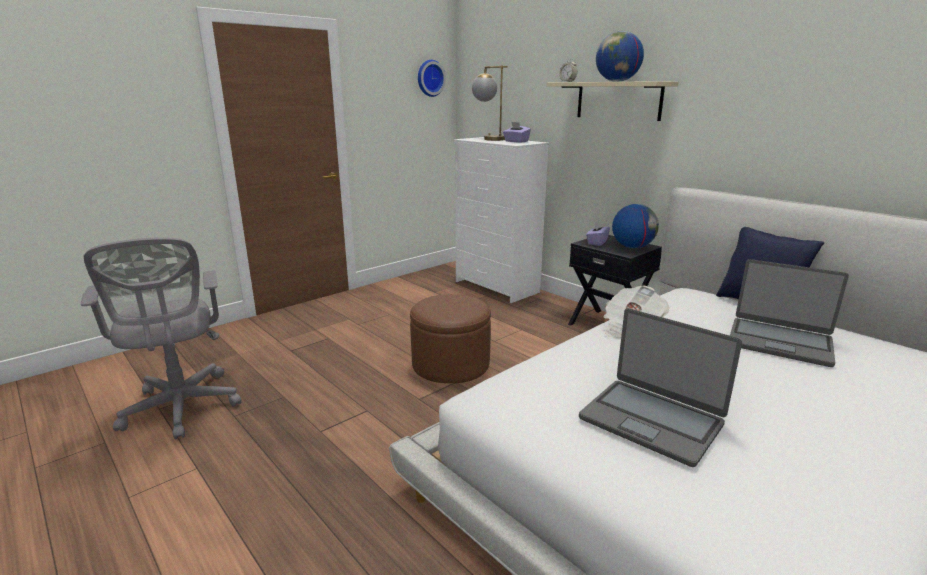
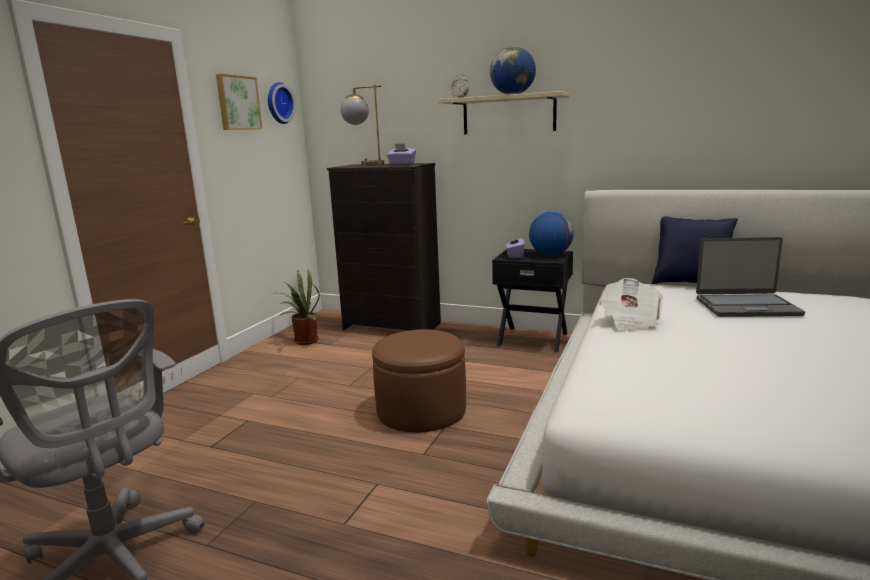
camera: 25 degrees left, 5 degrees down
white dresser [454,137,549,303] -> black dresser [327,163,441,331]
laptop [579,308,742,467] -> none
none -> picture [216,74,263,130]
none -> potted plant [278,269,320,345]

